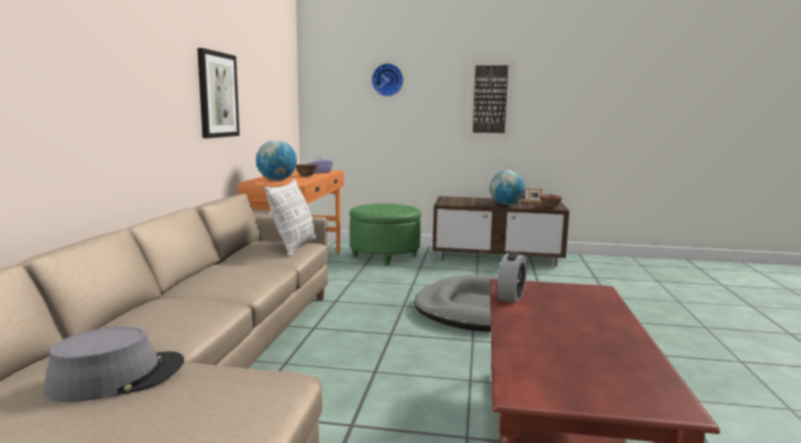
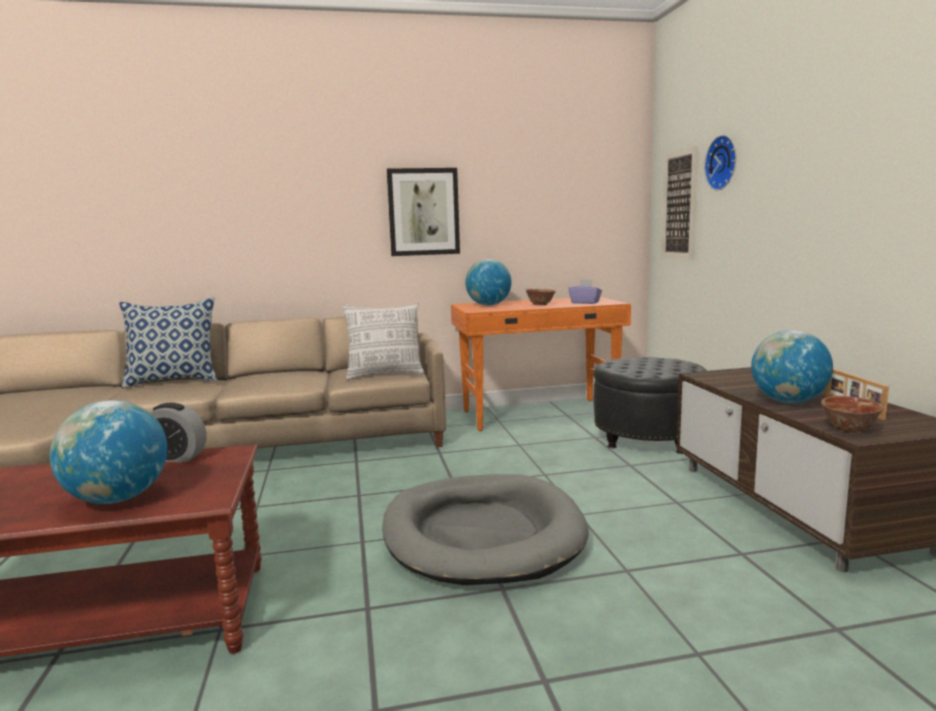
camera: 70 degrees right, 0 degrees up
grey hat [44,326,184,402] -> none
green ottoman [350,203,421,265] -> black ottoman [594,357,707,454]
picture [468,60,514,138] -> picture moved to [661,146,698,260]
none -> globe [50,400,167,504]
none -> pillow [119,297,218,388]

